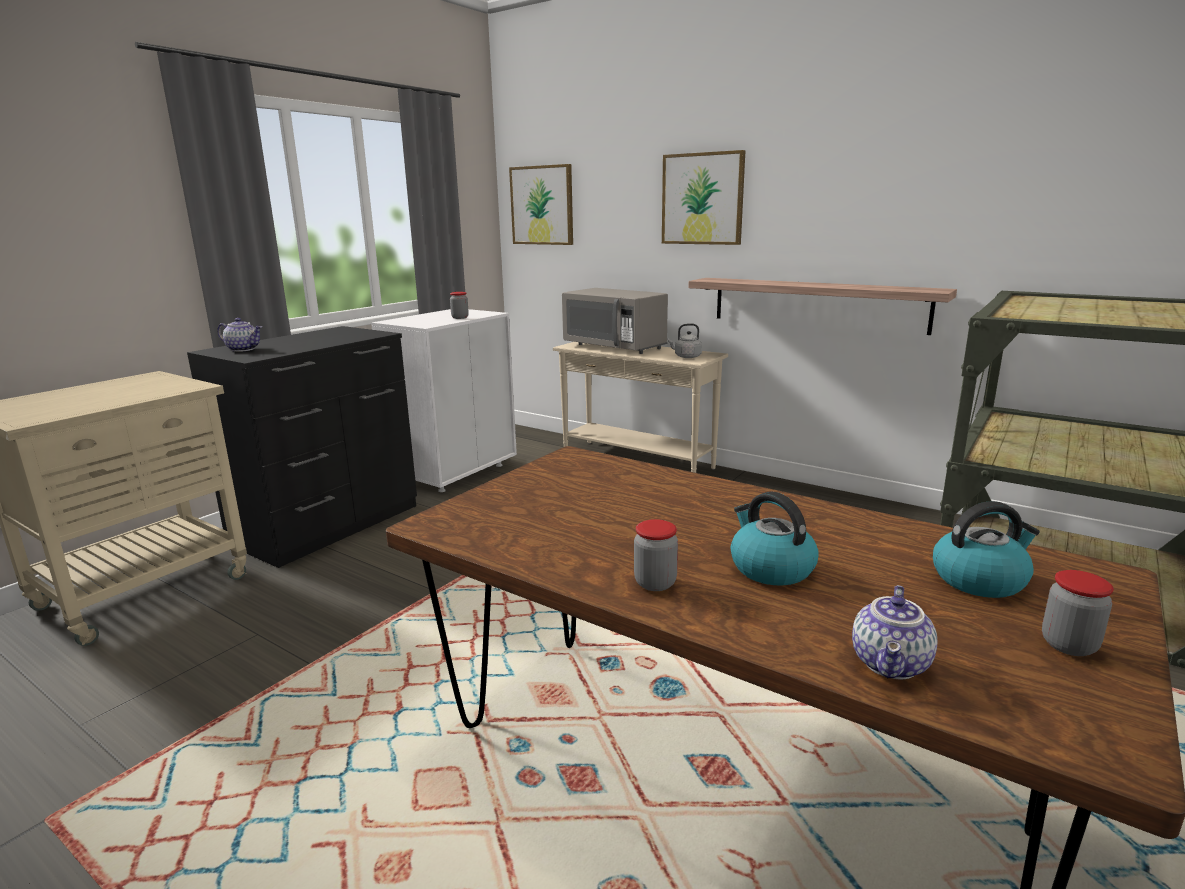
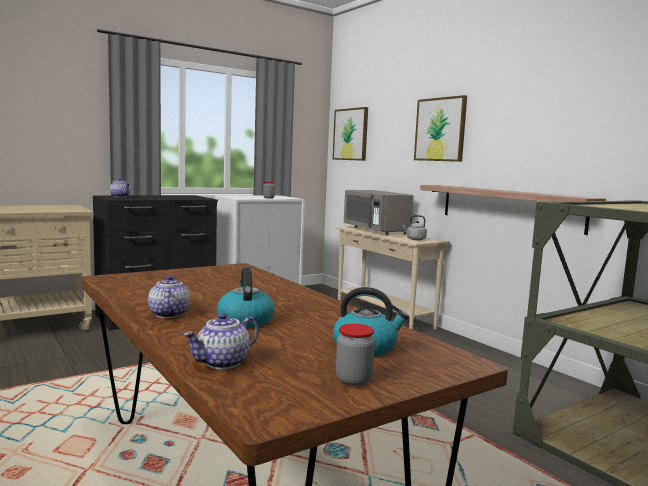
camera: 20 degrees right, 10 degrees down
jar [634,519,678,591] -> teapot [148,275,190,318]

